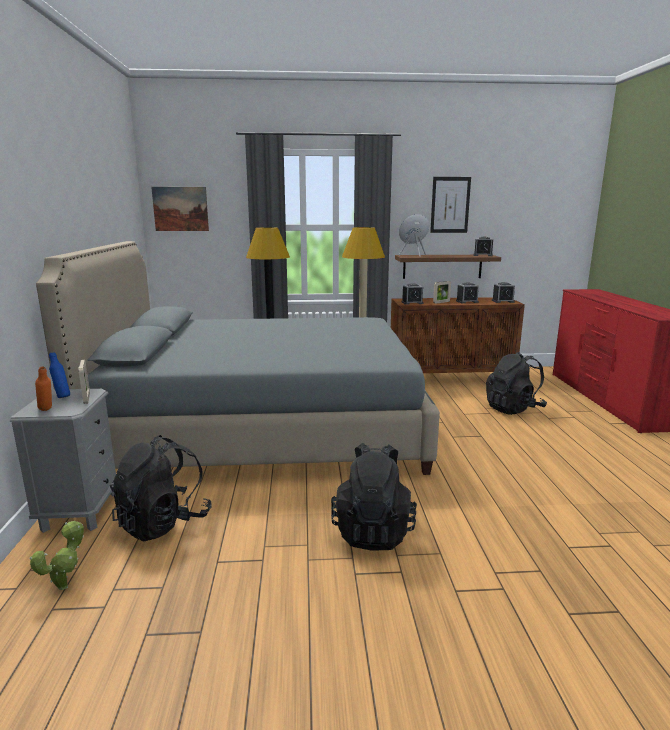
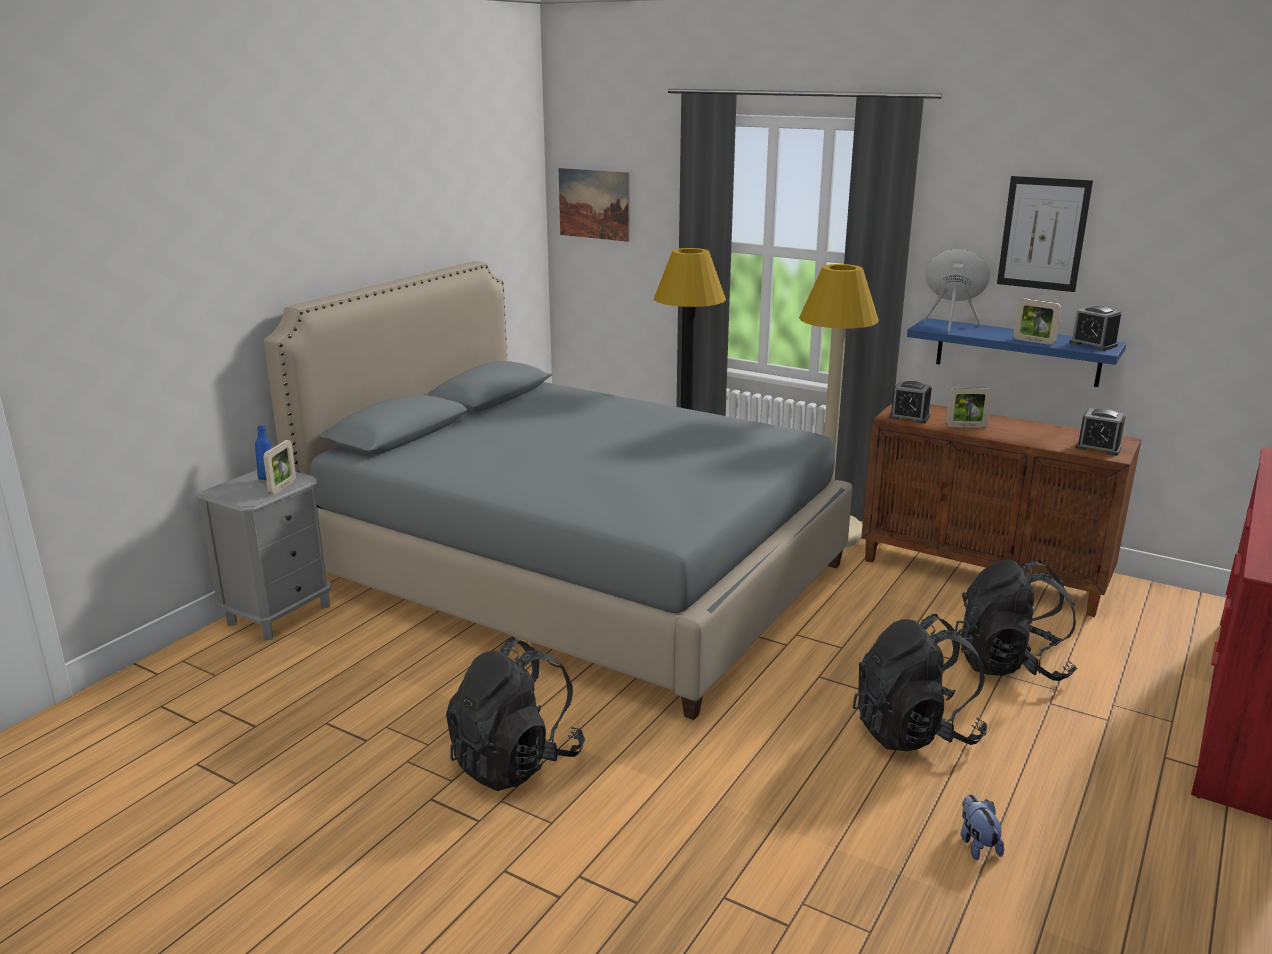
camera: 35 degrees right, 5 degrees up
potted plant [30,521,84,590] -> none
orange bottle [35,367,52,411] -> none
black backpack [110,435,212,542] -> black backpack moved to [853,614,987,751]
brown shelf [395,255,501,279] -> blue shelf [907,318,1126,387]
alarm clock [456,282,479,303] -> none
none -> plush toy [961,794,1004,860]
none -> picture frame [1013,298,1061,345]

